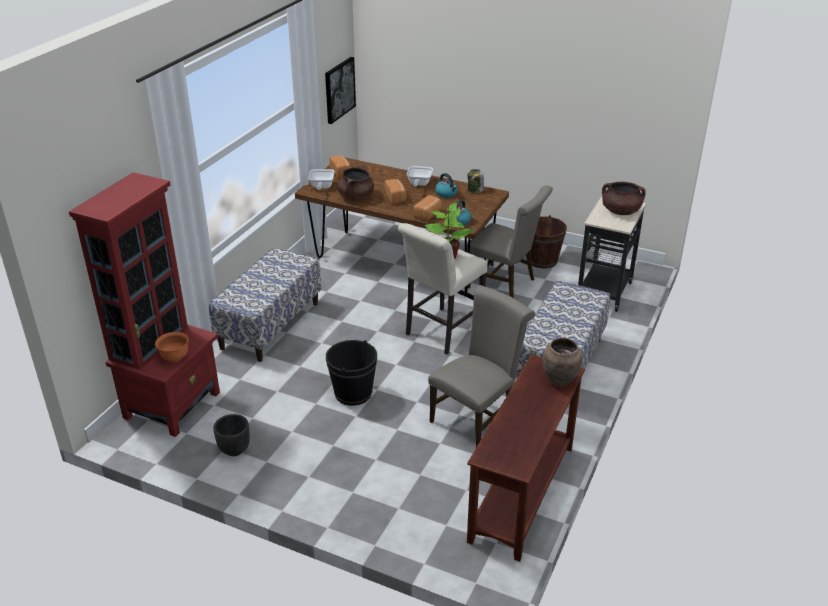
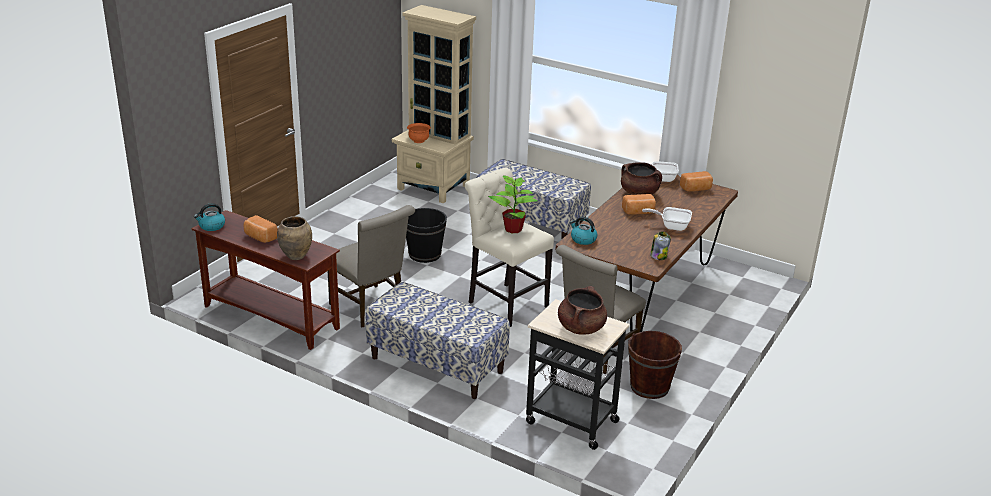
camera: 95 degrees right, 5 degrees down
red cabinet [69,172,220,437] -> beige cabinet [392,5,476,203]
black planter [213,414,250,456] -> none
picture [325,57,356,124] -> none
bread [414,195,442,221] -> bread moved to [244,215,278,243]
kettle [435,173,458,198] -> kettle moved to [194,203,225,231]

